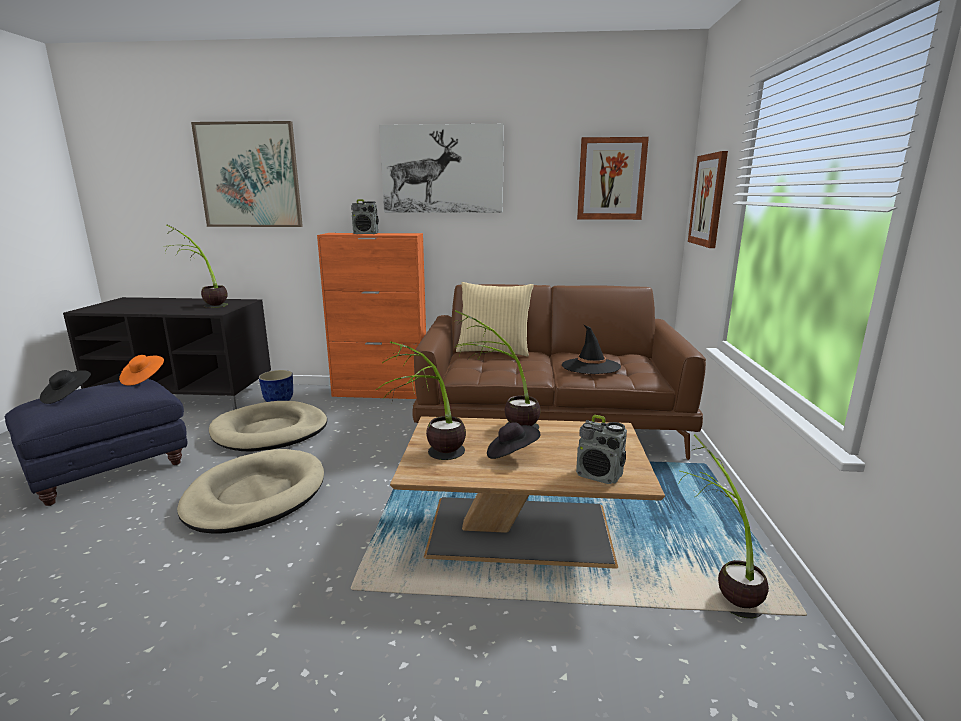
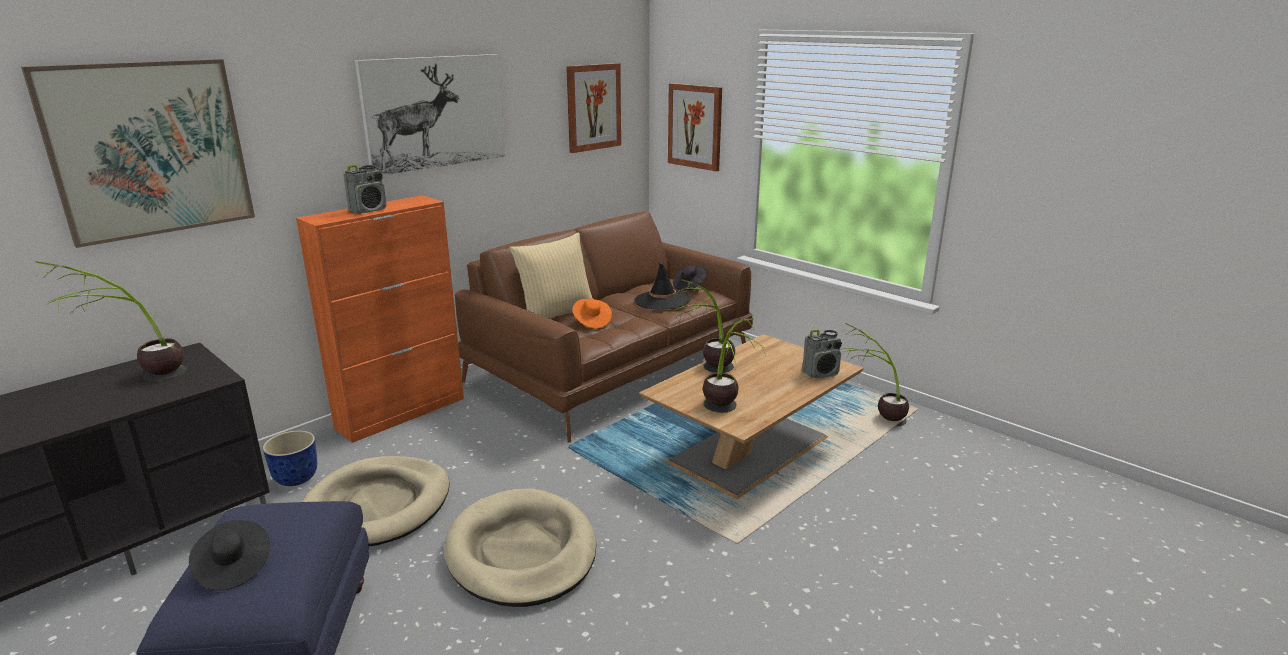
camera: 50 degrees left, 5 degrees up
orange hat [119,355,164,386] -> orange hat moved to [572,298,612,329]
black hat [487,422,540,459] -> black hat moved to [673,265,708,291]

